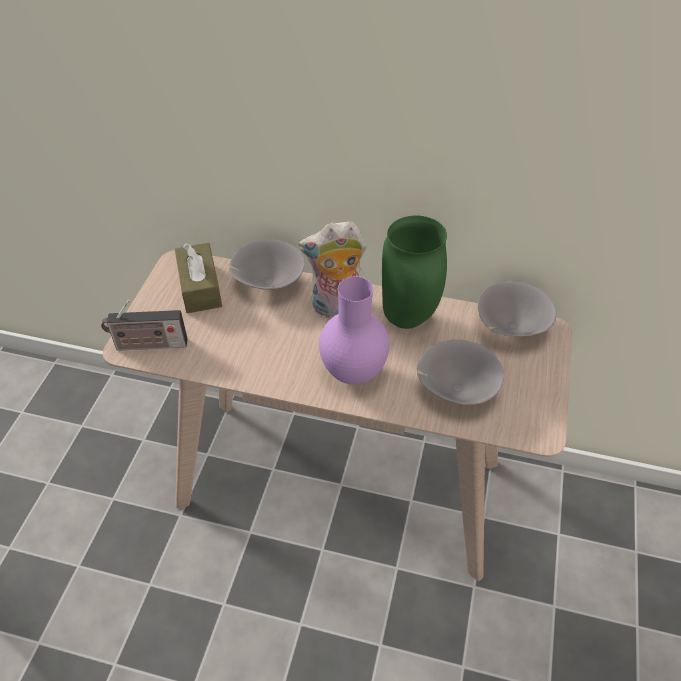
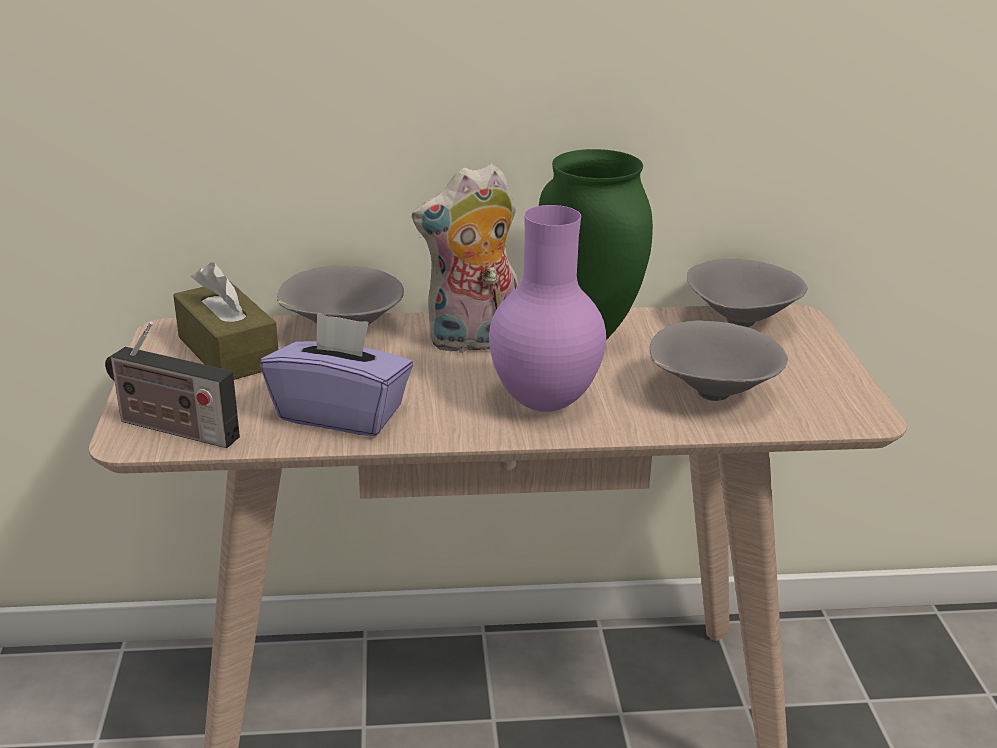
camera: 20 degrees left, 20 degrees down
radio [101,300,187,351] -> radio turned 45 degrees clockwise [105,321,240,448]
none -> purple tissue box [260,312,413,436]

